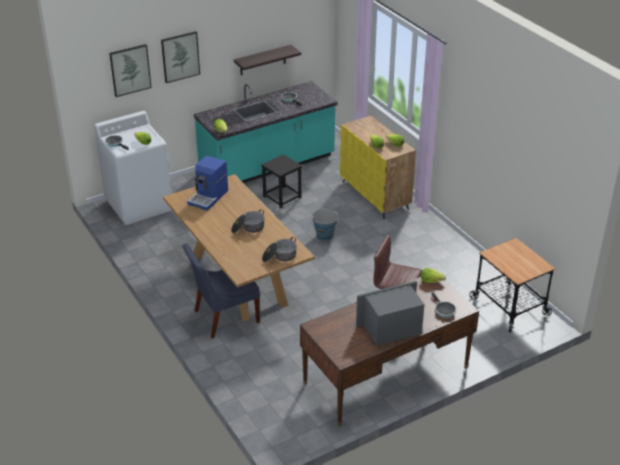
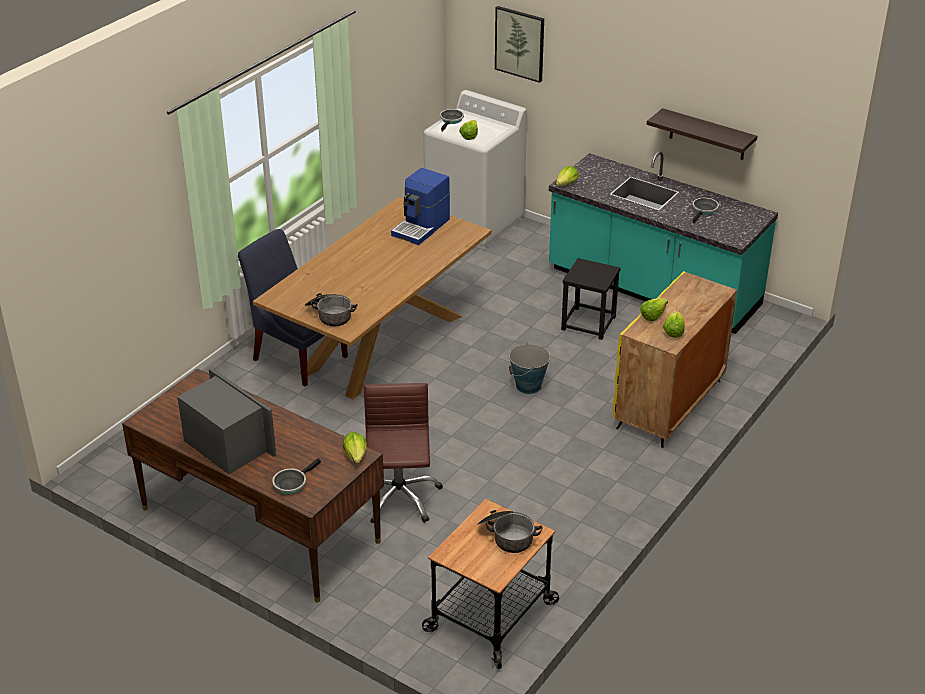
camera: 65 degrees right, 0 degrees up
picture [161,31,200,83] -> none
coffee machine [187,156,228,211] -> coffee machine turned 60 degrees counterclockwise [391,168,450,245]
cooking pot [231,209,265,233] -> cooking pot moved to [478,510,542,553]

